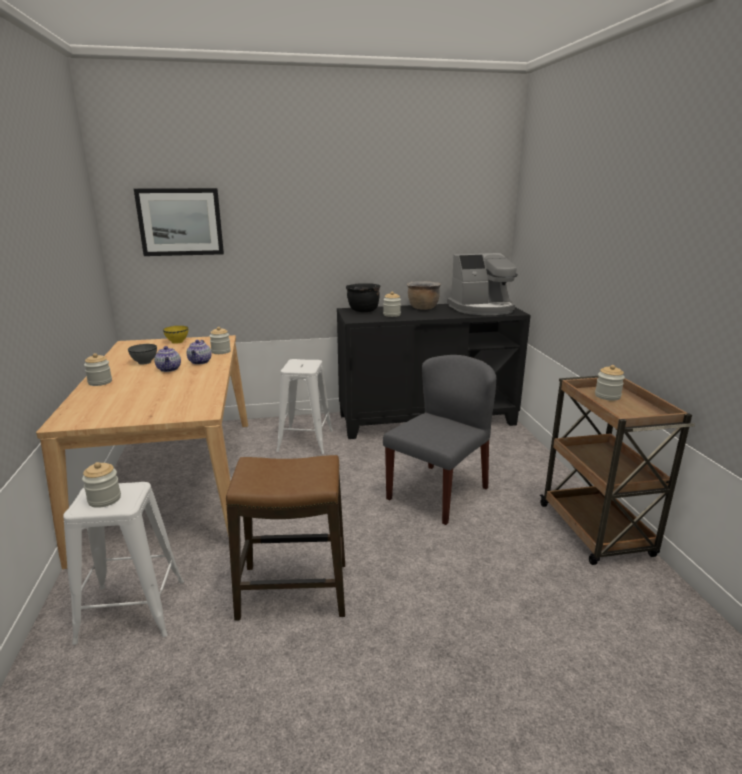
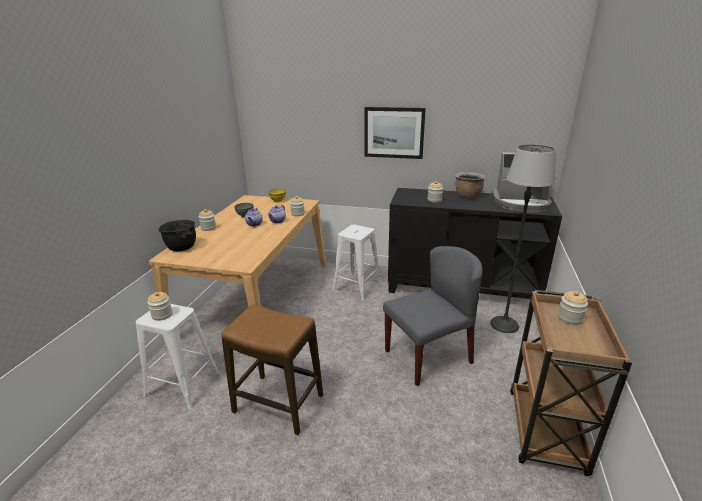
camera: 25 degrees right, 5 degrees up
picture [134,188,224,256] -> picture moved to [364,107,426,159]
black cooking pot [346,283,380,312] -> black cooking pot moved to [159,220,196,251]
none -> floor lamp [490,144,556,333]

